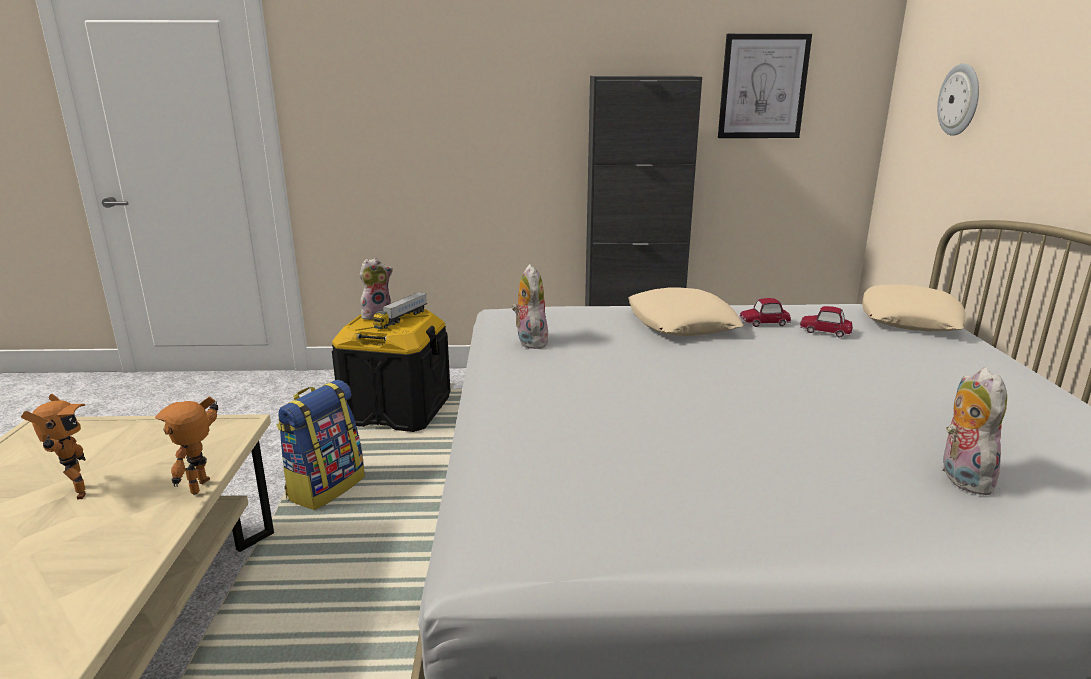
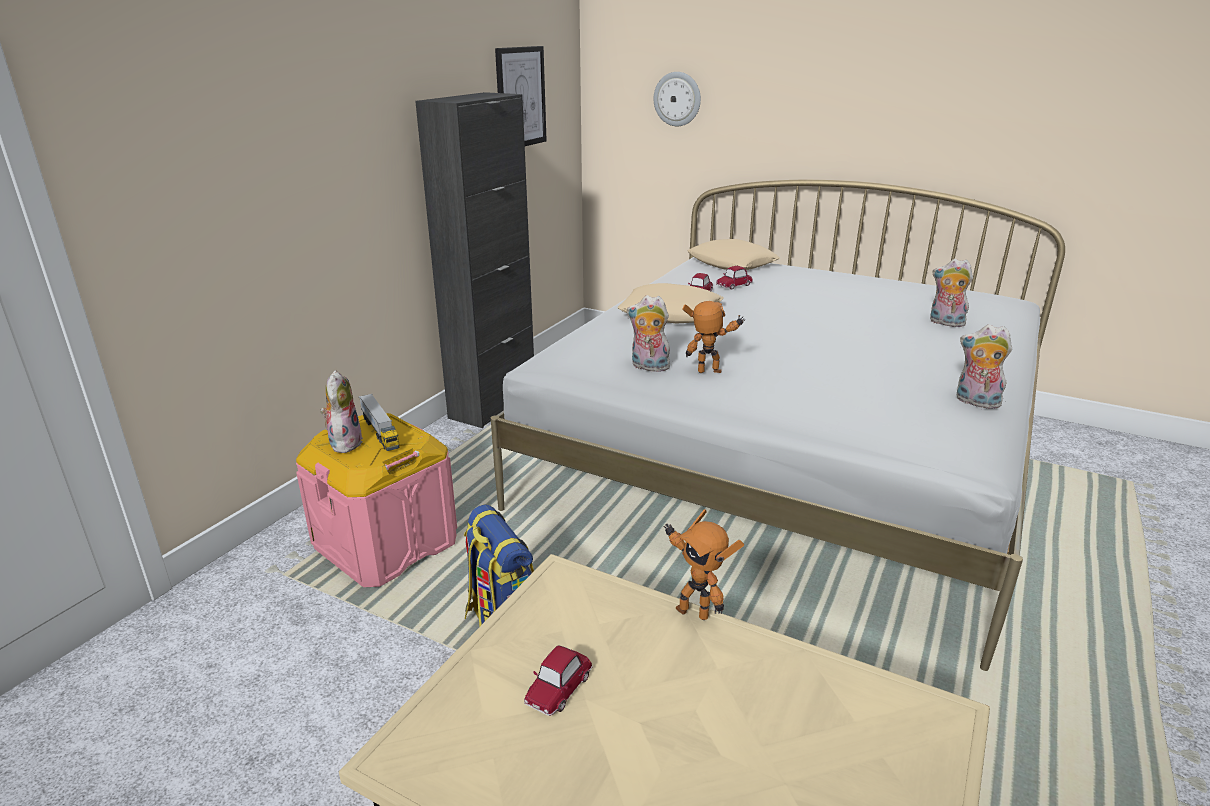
camera: 60 degrees left, 5 degrees up
toy robot [21,394,86,500] -> toy robot moved to [682,301,746,373]
black storage box [332,309,451,432] -> pink storage box [296,413,457,587]
none -> toy car [524,645,593,716]
none -> plush toy [957,324,1012,409]

